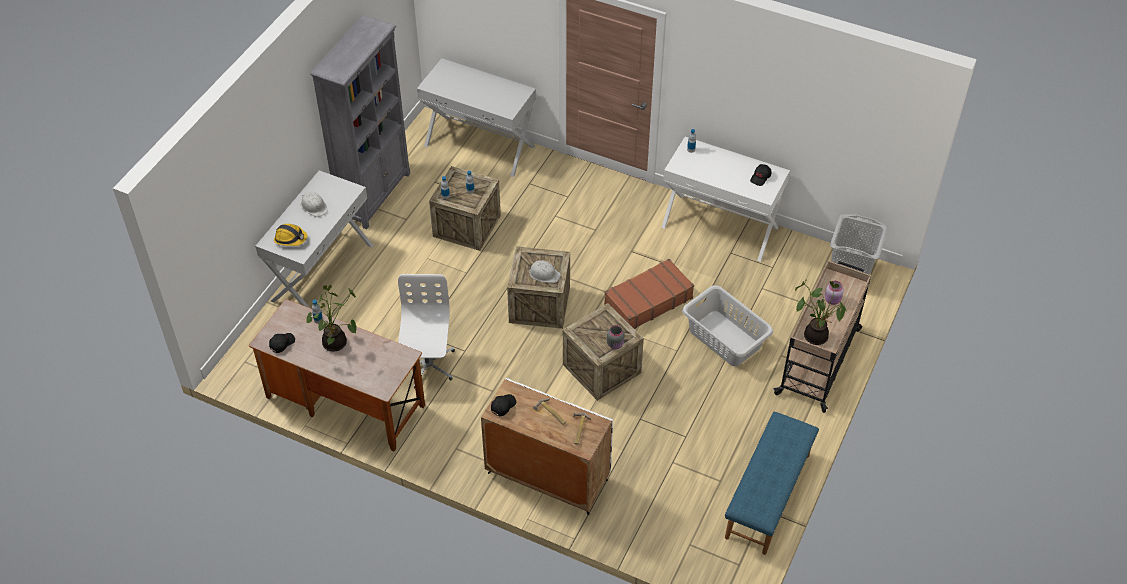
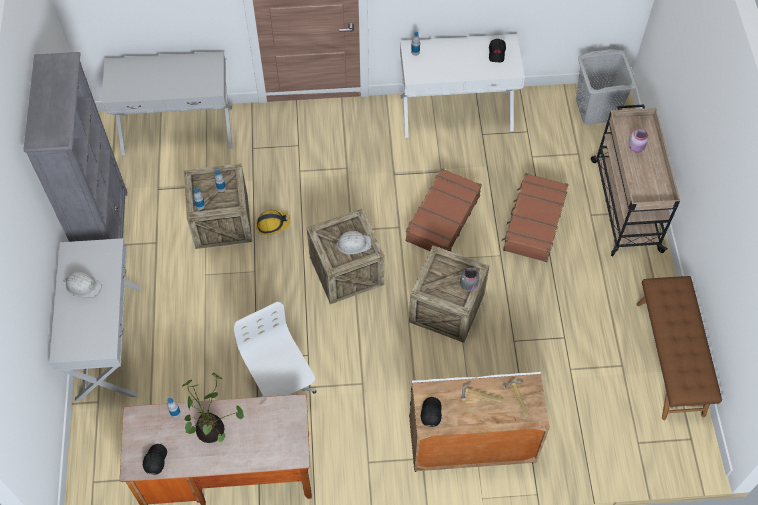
camera: 30 degrees left, 10 degrees up
hard hat [274,224,308,246] -> hard hat moved to [256,210,290,235]
grey laundry basket [682,285,773,366] -> brown suitcase [502,173,569,262]
blue bench [725,412,819,555] -> brown bench [637,276,722,420]
potted plant [795,279,847,345] -> none

